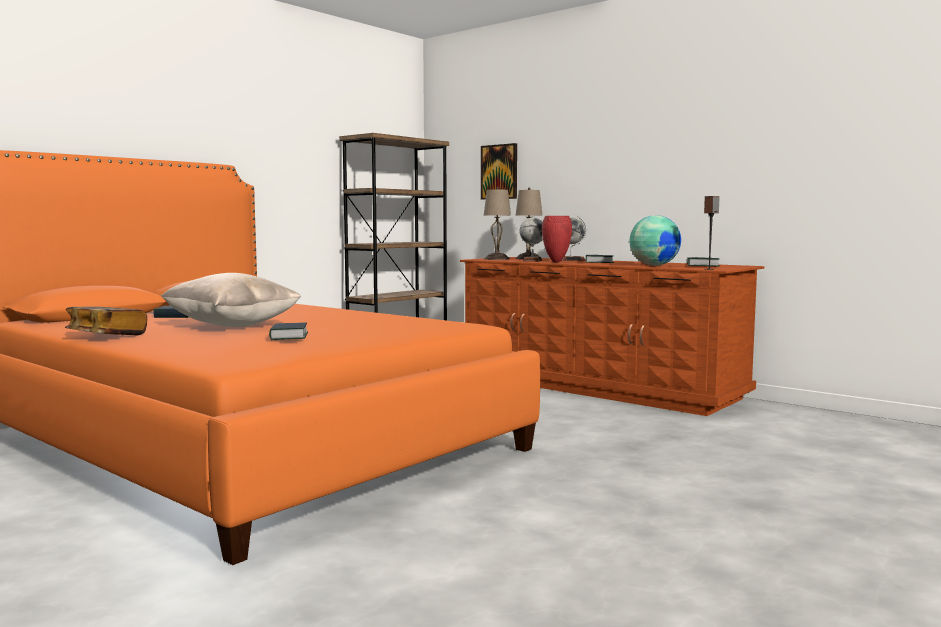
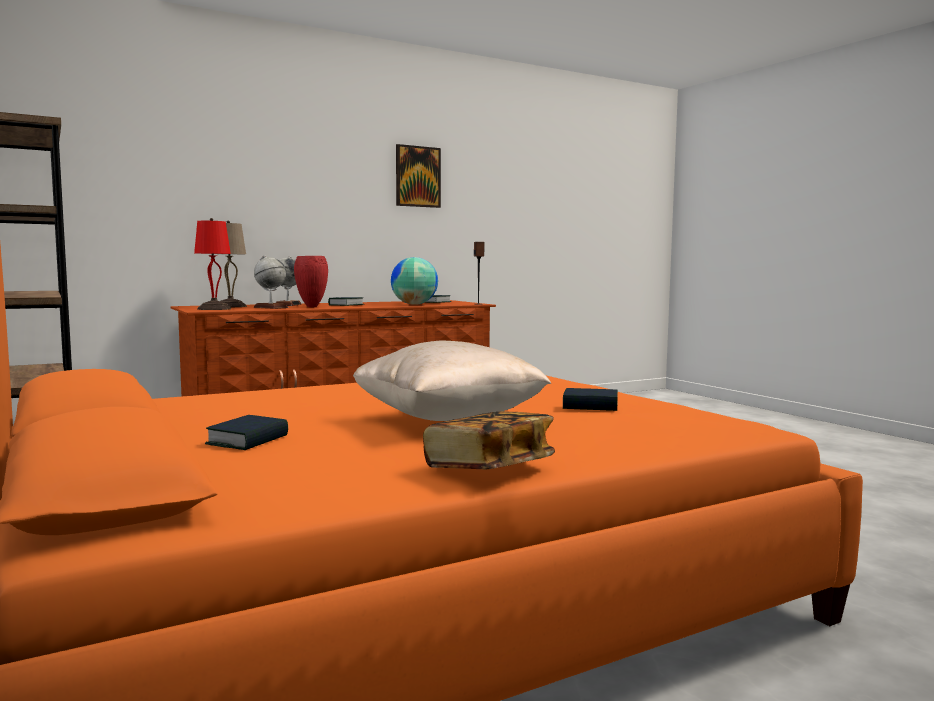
camera: 70 degrees left, 0 degrees up
picture [481,143,517,200] -> picture moved to [396,144,441,208]
beige table lamp [484,187,511,260] -> red table lamp [194,218,231,310]

